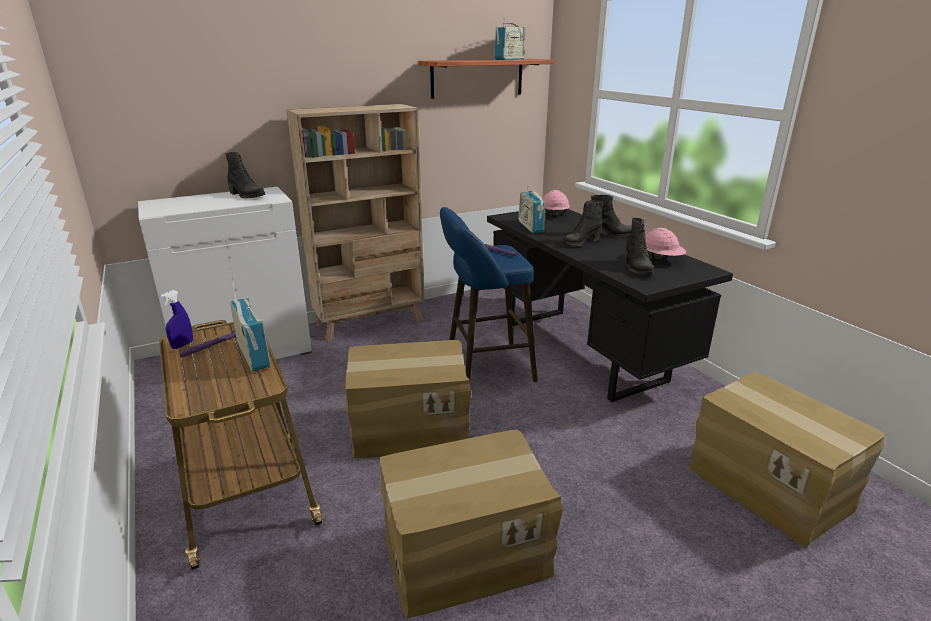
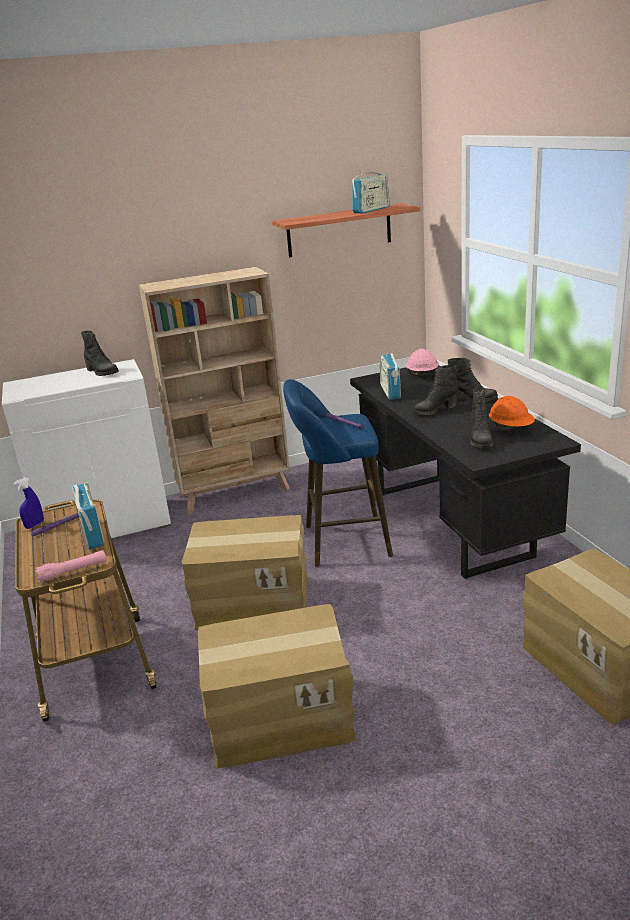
camera: 10 degrees right, 0 degrees up
pink hard hat [645,228,686,260] -> orange hard hat [489,396,535,430]
none -> pink flashlight [35,550,106,582]

